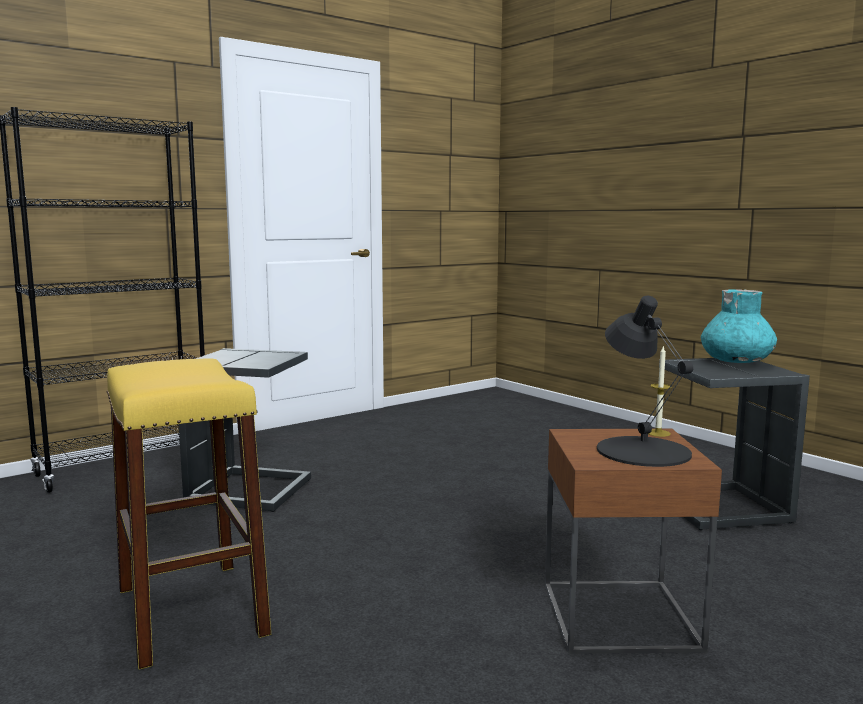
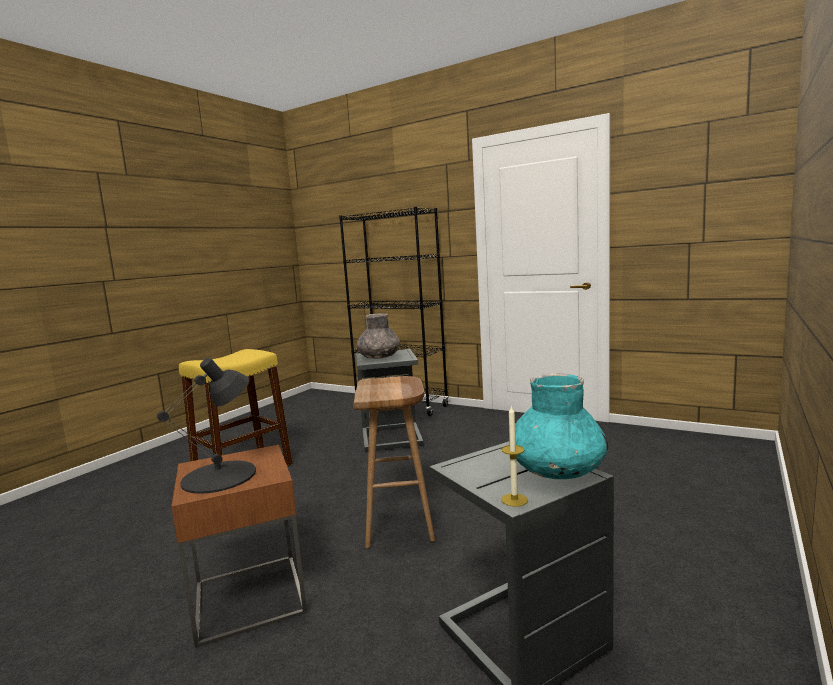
camera: 70 degrees right, 0 degrees up
candle [648,347,672,437] -> candle moved to [501,406,528,507]
none -> brown stool [353,376,435,548]
none -> grey vase [357,313,400,359]

